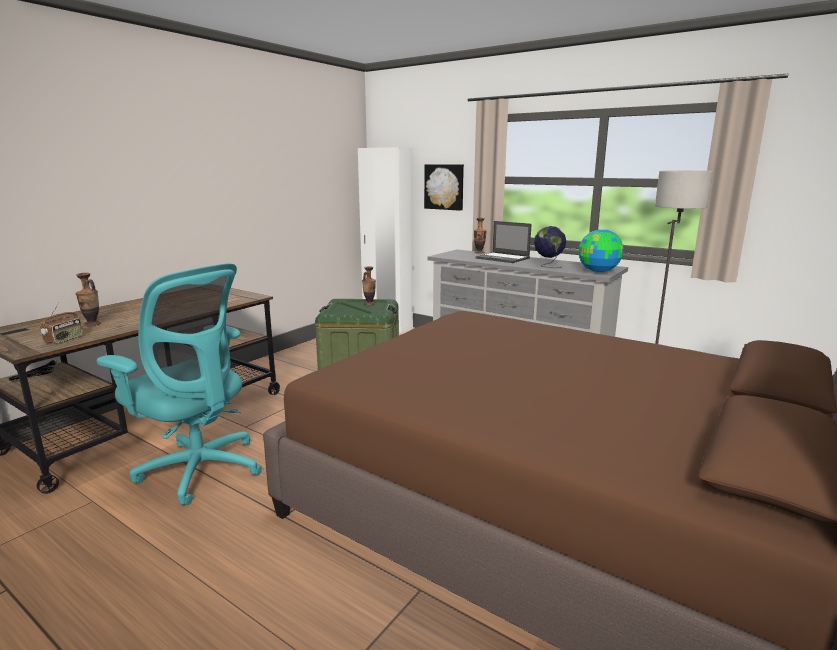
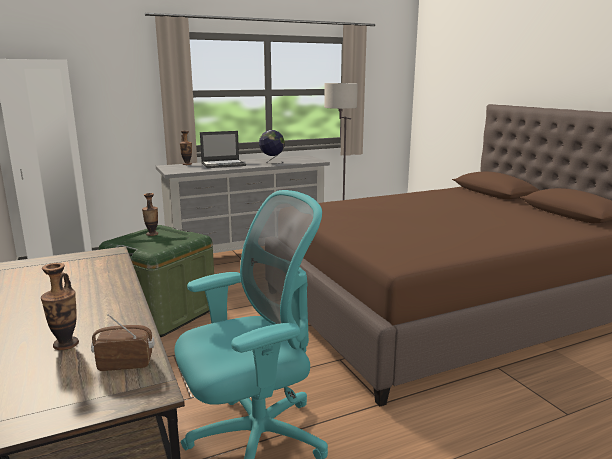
camera: 60 degrees left, 0 degrees up
radio [40,302,83,344] -> radio turned 60 degrees counterclockwise [91,314,154,371]
picture [424,164,464,211] -> none
globe [578,229,624,273] -> none

